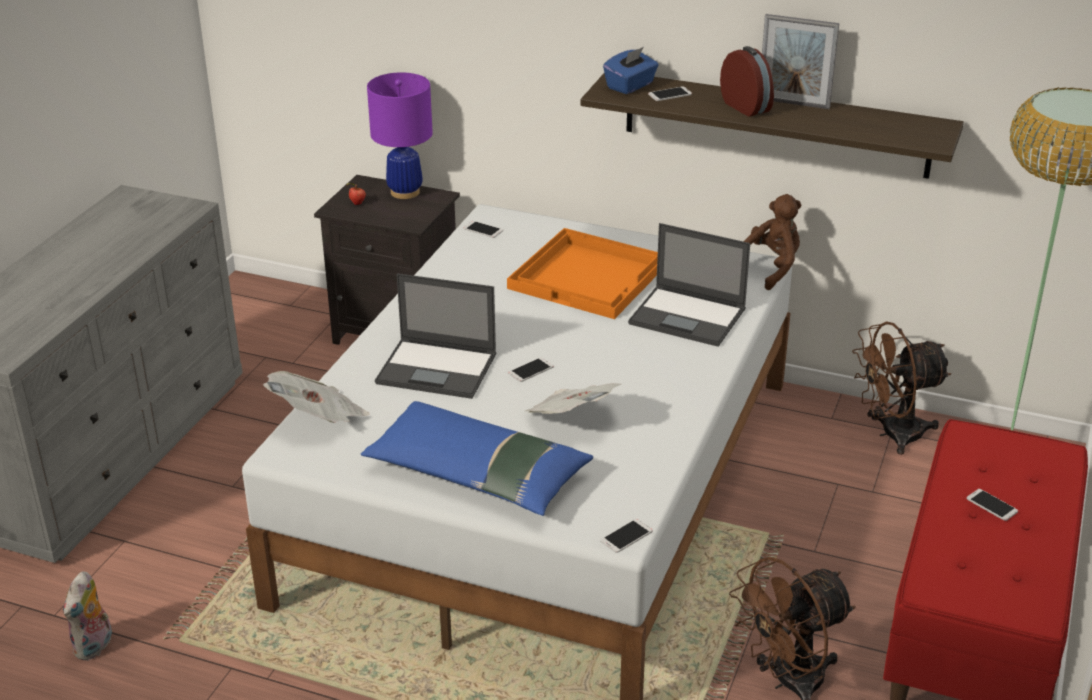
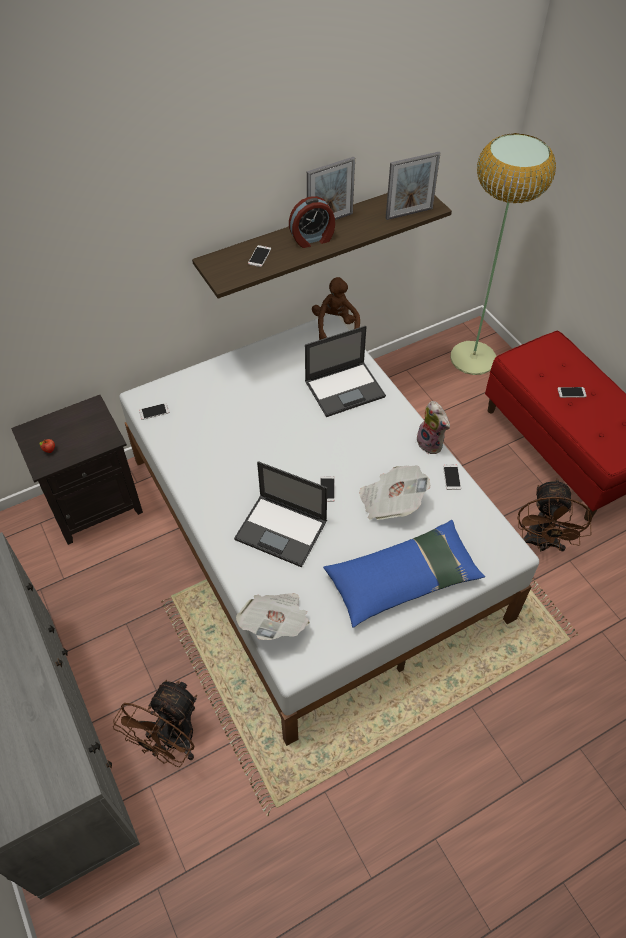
camera: 50 degrees left, 20 degrees up
plush toy [63,571,112,661] -> plush toy moved to [417,401,450,454]
purple table lamp [367,72,433,199] -> none
laptop [375,273,496,399] -> laptop turned 60 degrees clockwise [234,461,327,567]
orange tray [507,228,658,319] -> none
phone [601,519,653,553] -> phone moved to [443,465,461,490]
blue tissue box [603,47,659,94] -> none
alarm clock [720,46,774,117] -> alarm clock turned 150 degrees clockwise [289,196,335,248]
brown fan [852,321,951,455] -> brown fan moved to [113,680,197,767]
none -> picture frame [386,152,440,220]

